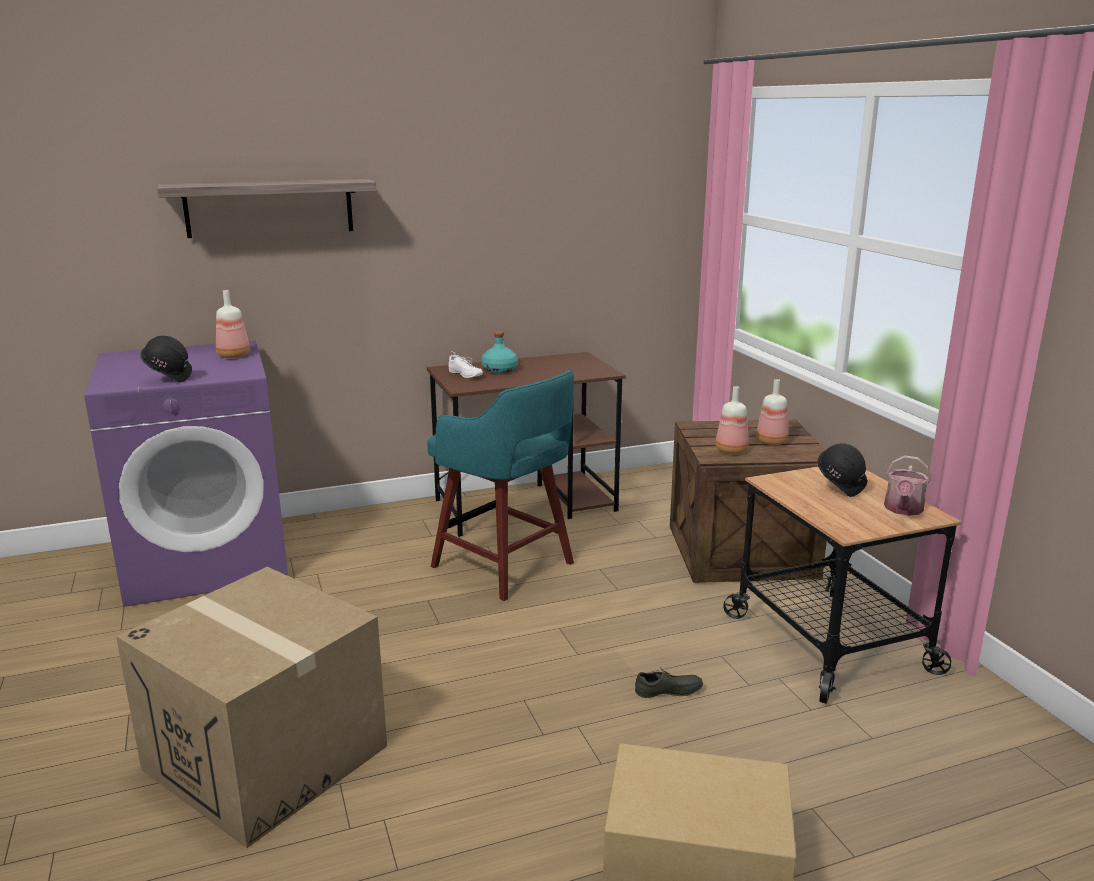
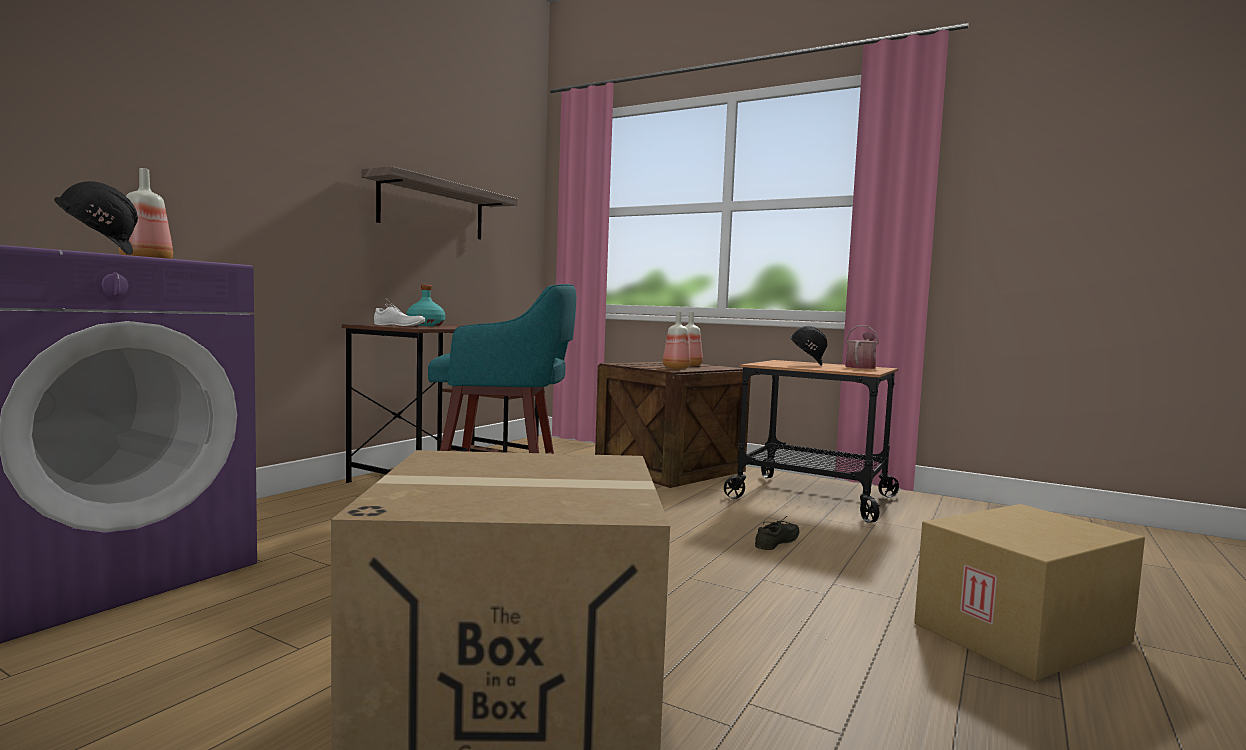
camera: 40 degrees left, 15 degrees down
shelf [157,179,376,238] -> shelf moved to [361,166,518,239]
watering can [884,455,931,516] -> watering can turned 135 degrees counterclockwise [845,325,879,369]

